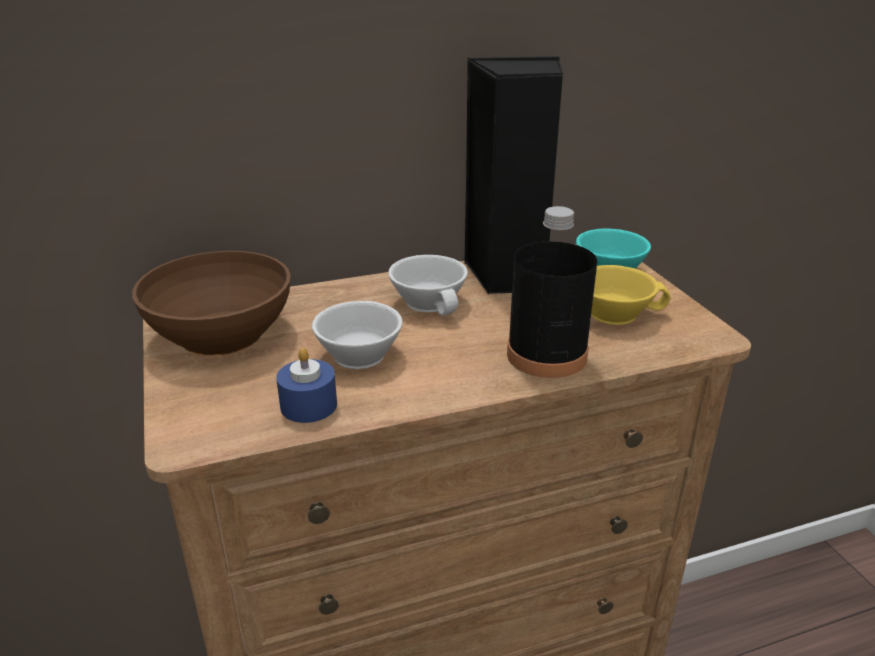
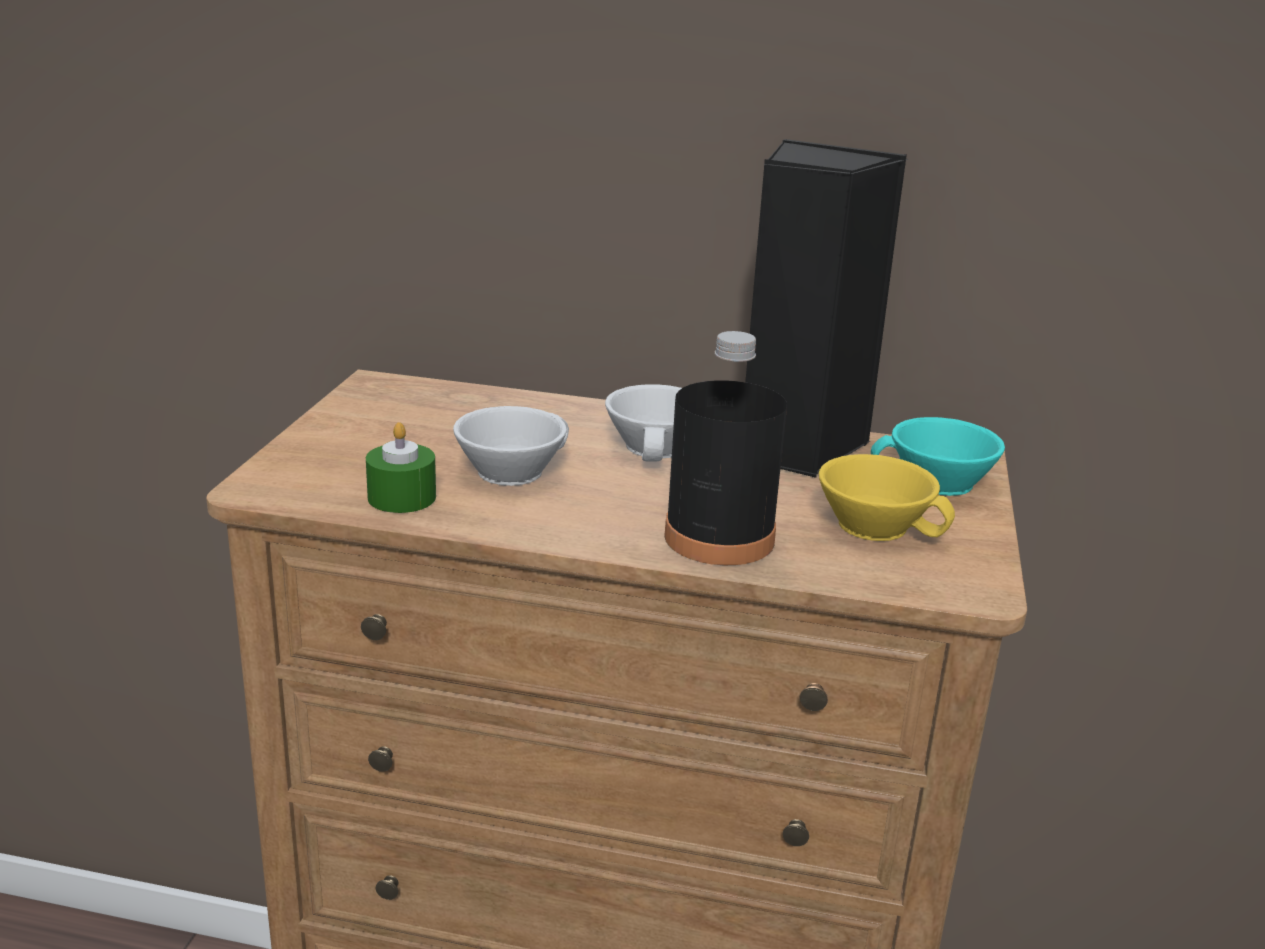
camera: 30 degrees right, 5 degrees down
brown bowl [132,251,291,356] -> none
blue candle [276,348,337,423] -> green candle [366,422,436,513]

